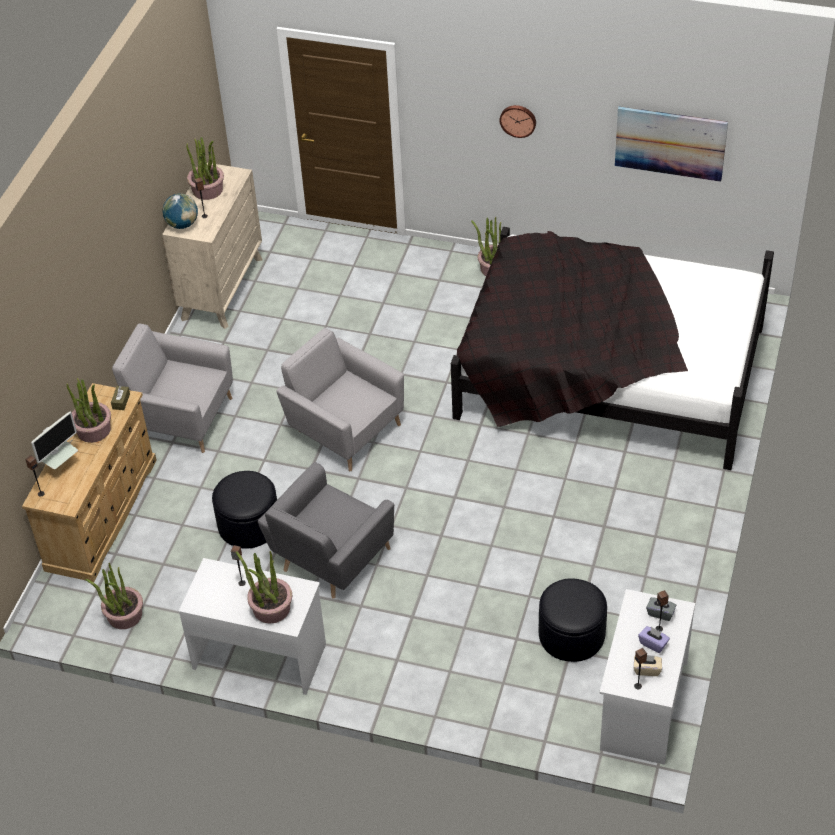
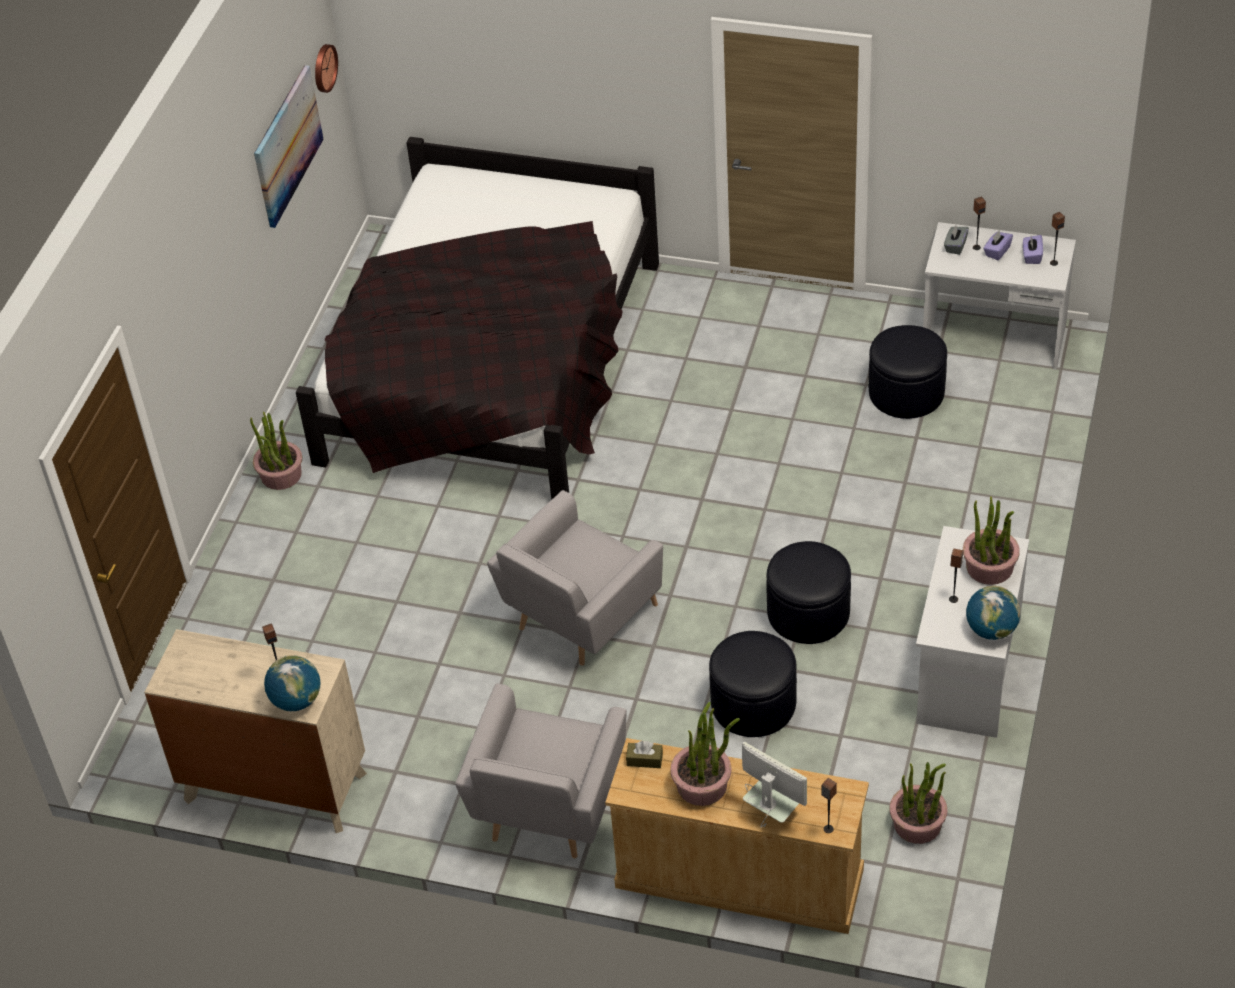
camera: 90 degrees left, 0 degrees up
potted plant [186,137,224,200] -> none
grey armchair [258,462,394,599] -> black ottoman [767,541,851,644]
wall clock [500,105,536,138] -> wall clock moved to [315,44,338,93]
beige tissue box [634,655,662,676] -> purple tissue box [1023,235,1043,264]
none -> globe [966,585,1021,640]

